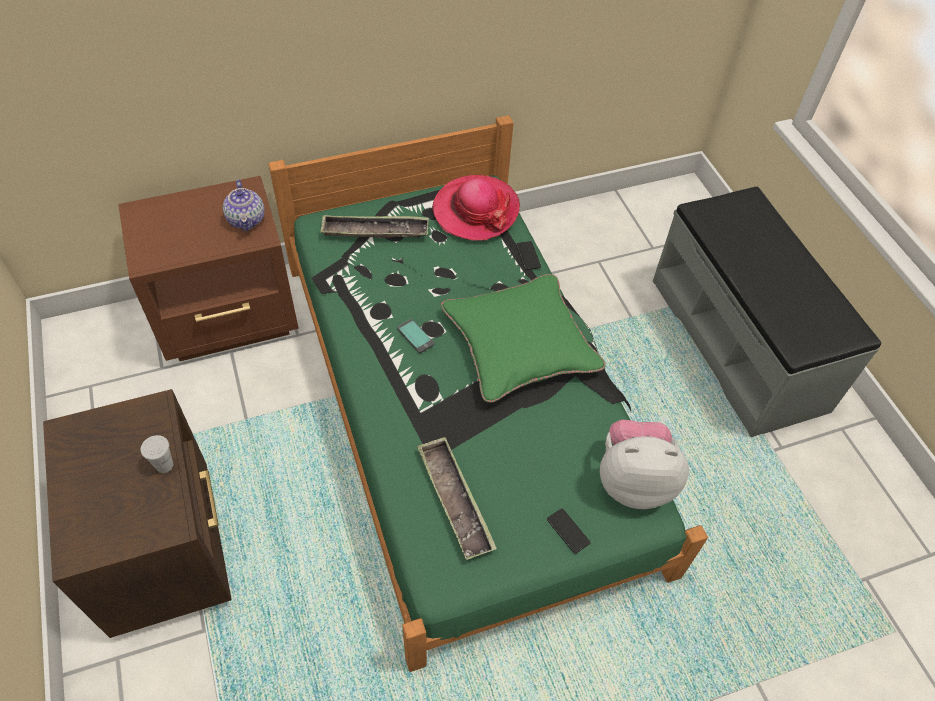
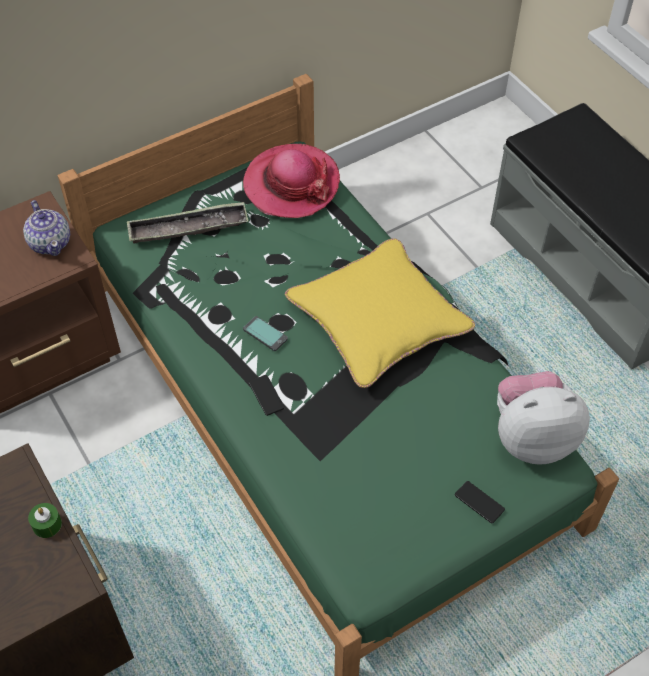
camera: 10 degrees left, 0 degrees up
white cup [141,435,173,473] -> green candle [28,503,62,538]
tray [417,437,497,560] -> none
green pillow [441,274,606,403] -> yellow pillow [285,238,475,388]
phone [516,241,541,270] -> phone moved to [249,375,285,416]

